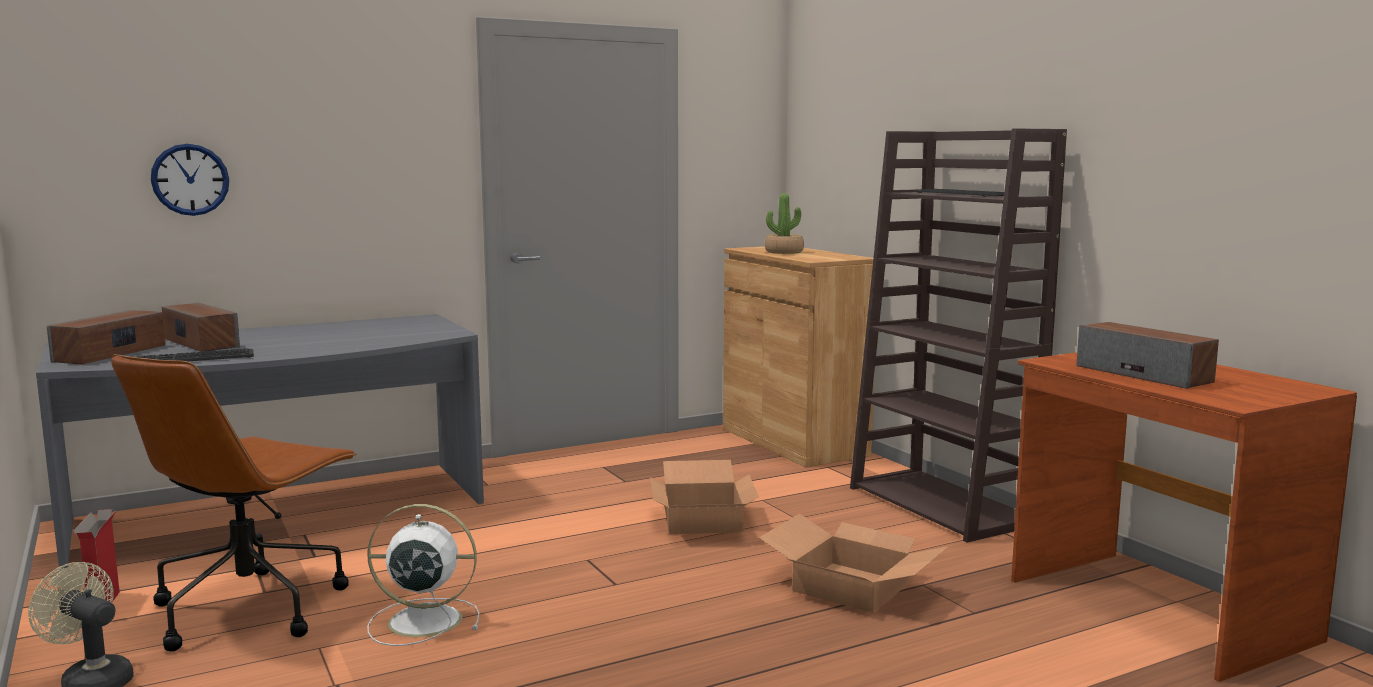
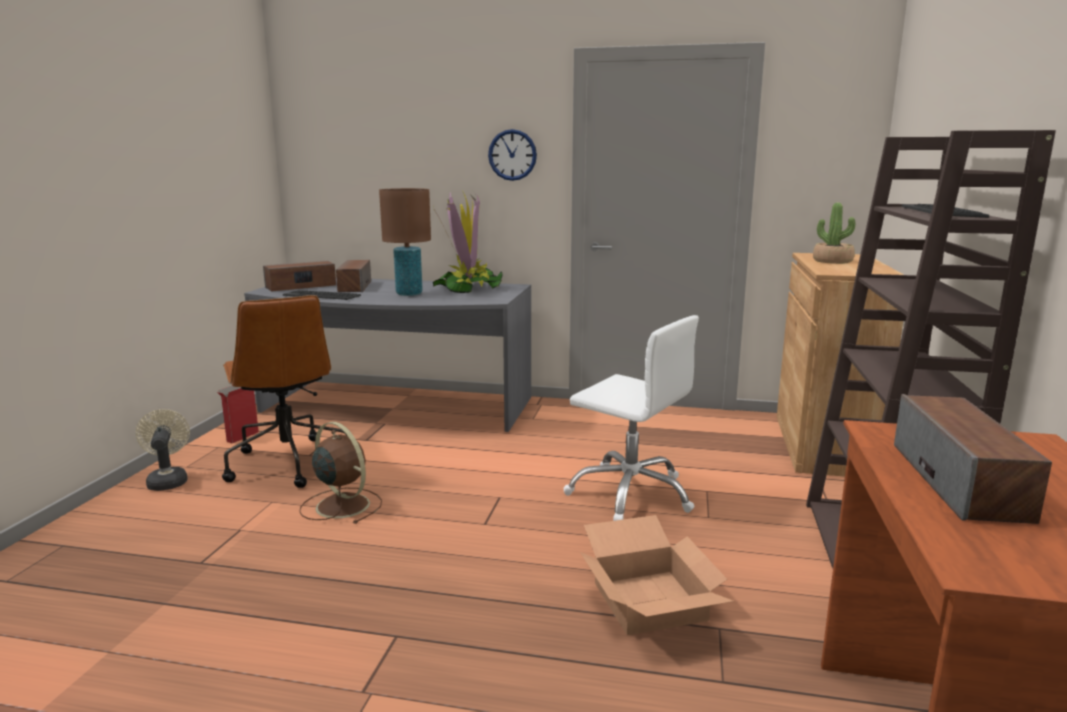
camera: 40 degrees right, 5 degrees up
brown office chair [111,354,357,652] -> brown office chair turned 90 degrees counterclockwise [222,295,346,488]
wall clock [151,144,229,216] -> wall clock moved to [488,129,537,181]
white fan [367,504,479,646] -> brown fan [299,422,382,524]
cardboard box [650,460,759,534] -> white office chair [563,315,699,521]
none -> brown table lamp [379,188,431,296]
none -> potted plant [433,191,502,293]

